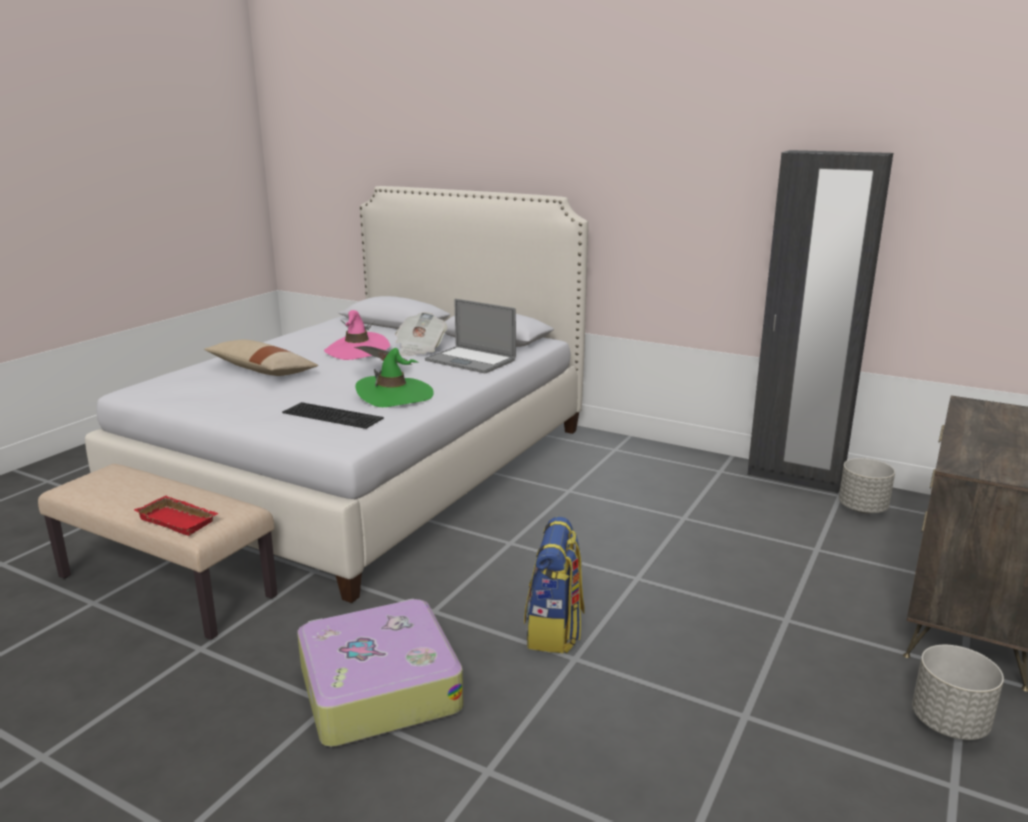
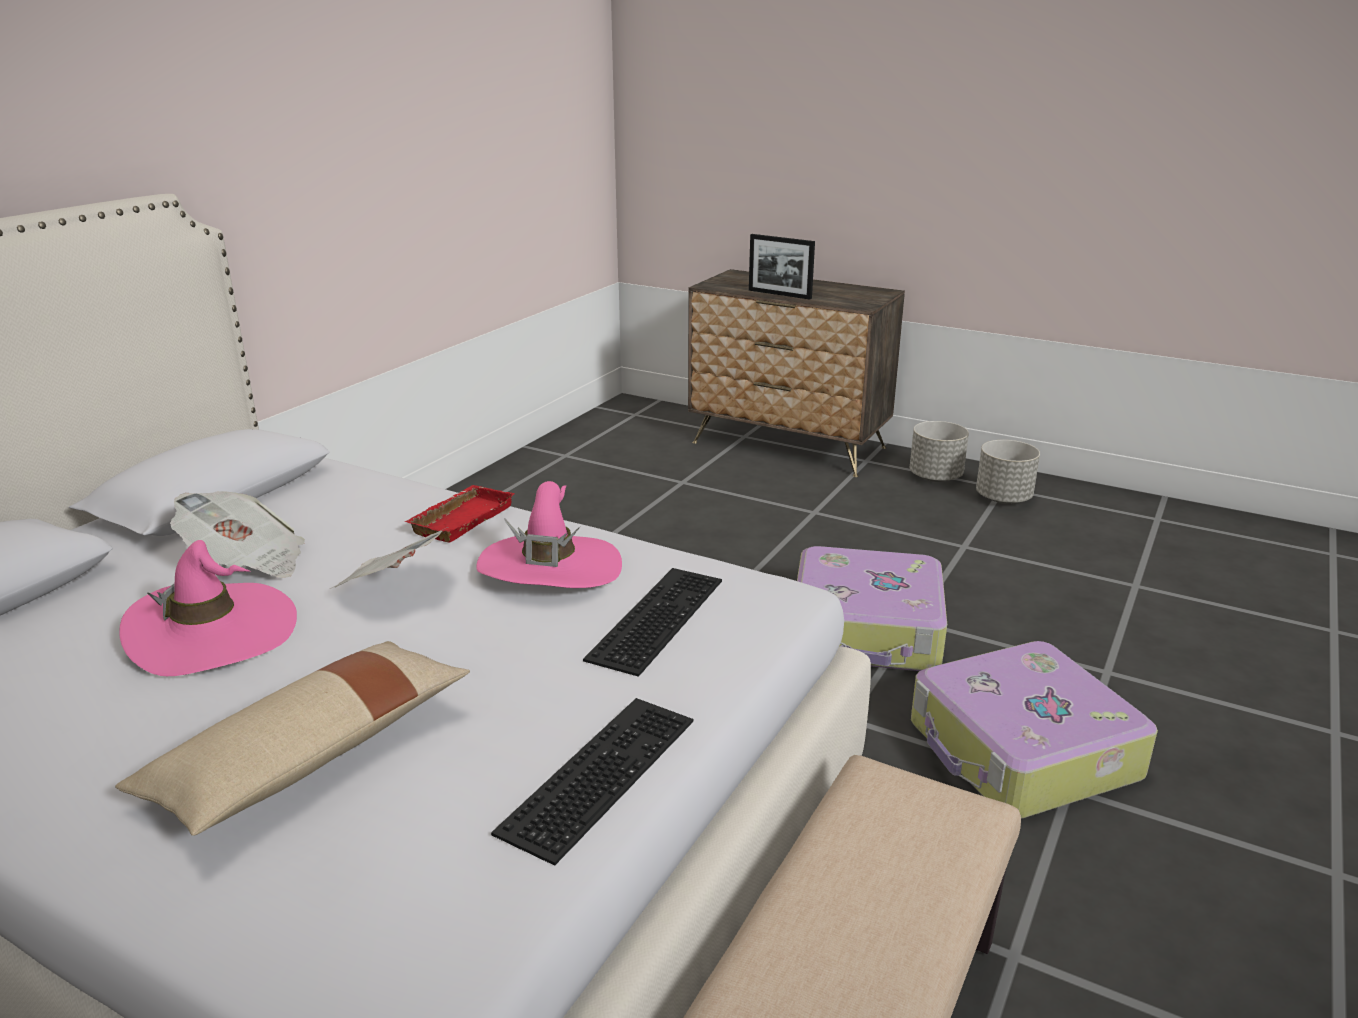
camera: 90 degrees left, 5 degrees up
red tray [134,496,219,536] -> red tray moved to [404,485,514,542]
green hat [356,348,434,407] -> pink hat [476,481,622,588]
laptop [425,299,516,373] -> none
backpack [524,517,585,653] -> suitcase [797,546,947,671]
black wardrobe [747,150,893,493] -> none
grey planter [839,458,895,513] -> grey planter moved to [976,440,1040,504]
none -> keyboard [491,698,693,866]
none -> picture frame [749,234,815,299]

